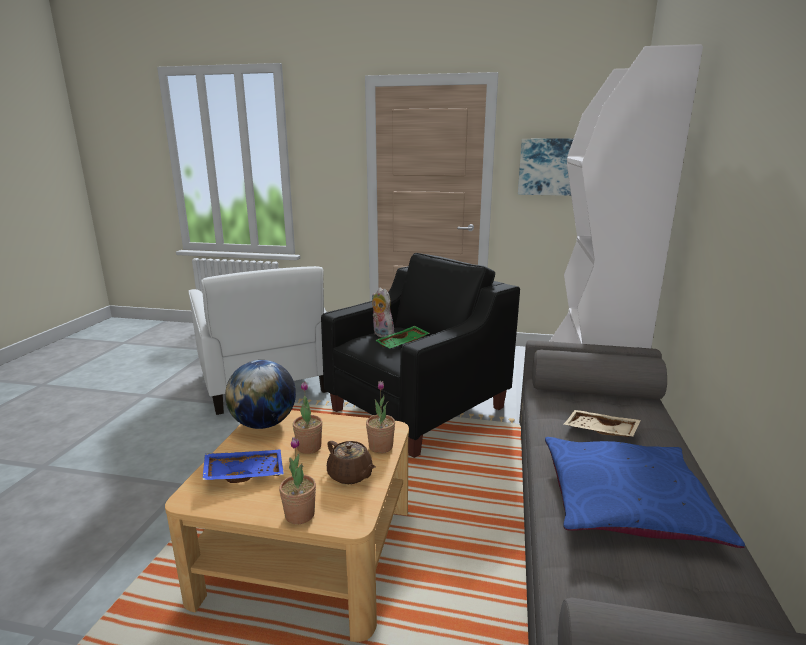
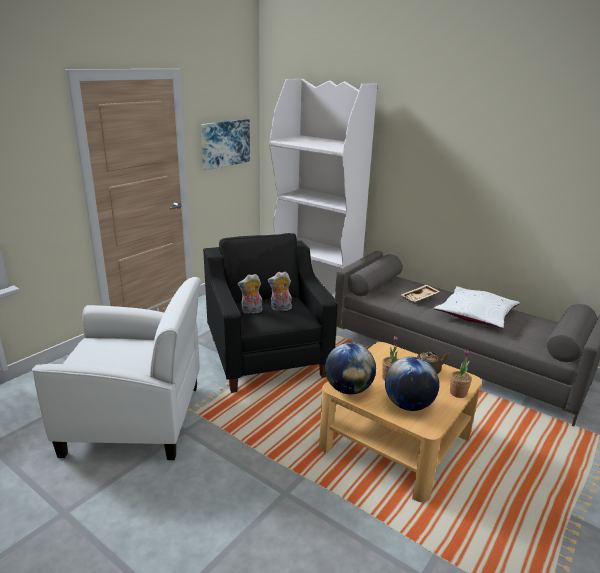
camera: 65 degrees left, 5 degrees up
blue tray [202,449,284,483] -> globe [385,357,439,411]
potted plant [366,381,395,453] -> none
green tray [375,326,430,348] -> plush toy [268,272,292,311]
blue pillow [545,437,745,548] -> white pillow [434,286,520,329]

